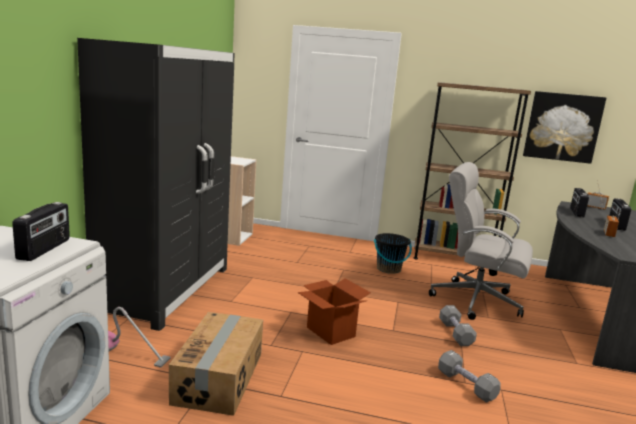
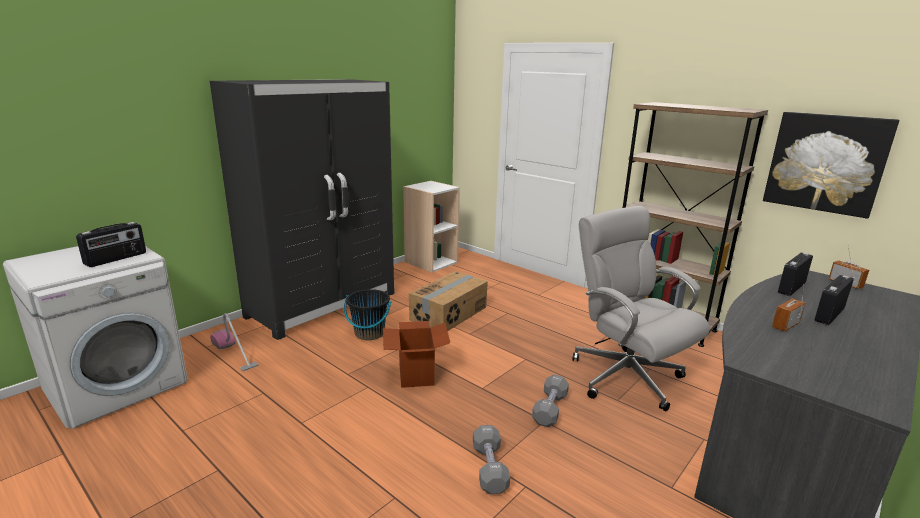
camera: 30 degrees right, 5 degrees up
cardboard box [169,312,263,416] -> cardboard box moved to [409,271,488,331]
black bucket [374,233,412,274] -> black bucket moved to [344,289,391,340]

